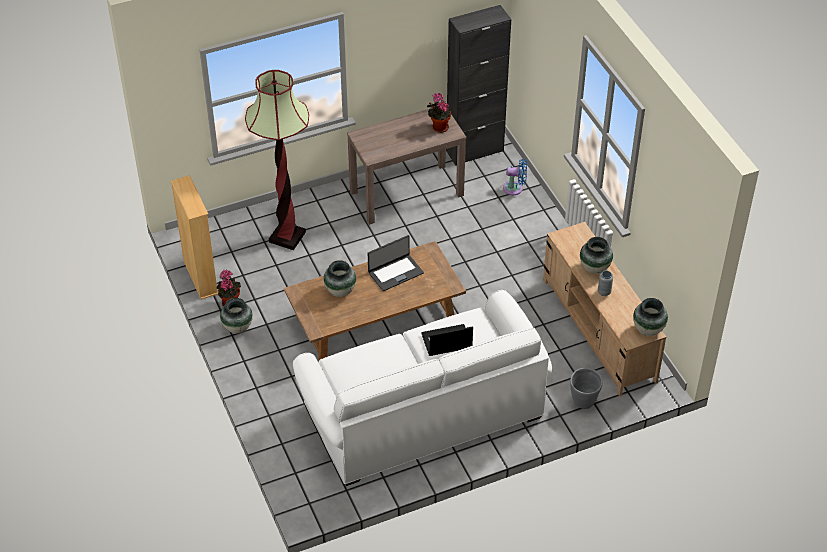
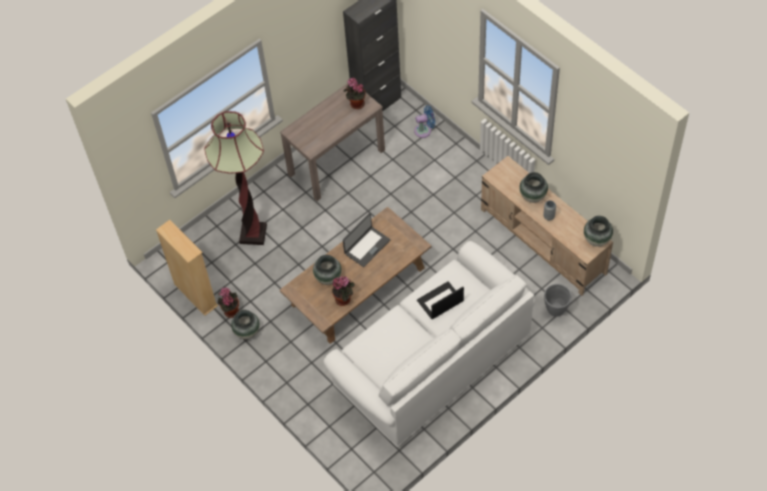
camera: 15 degrees left, 10 degrees up
none -> potted plant [332,276,355,306]

